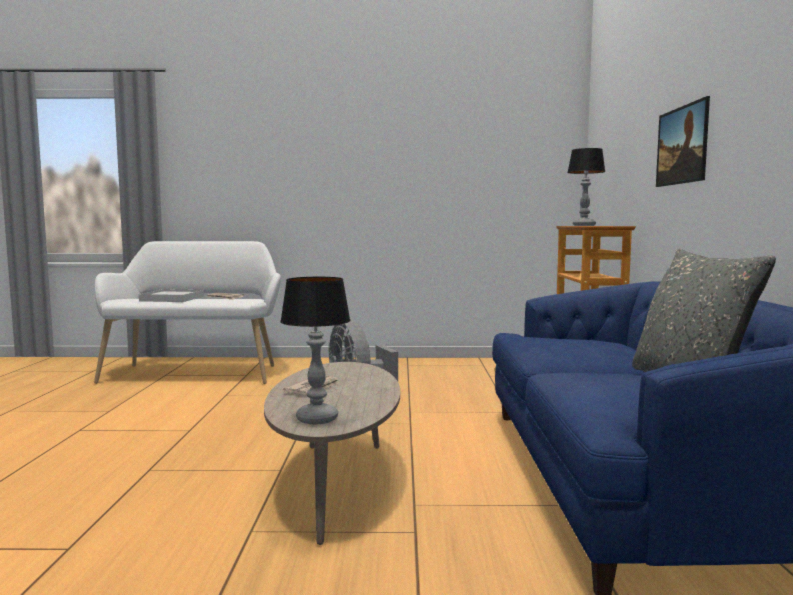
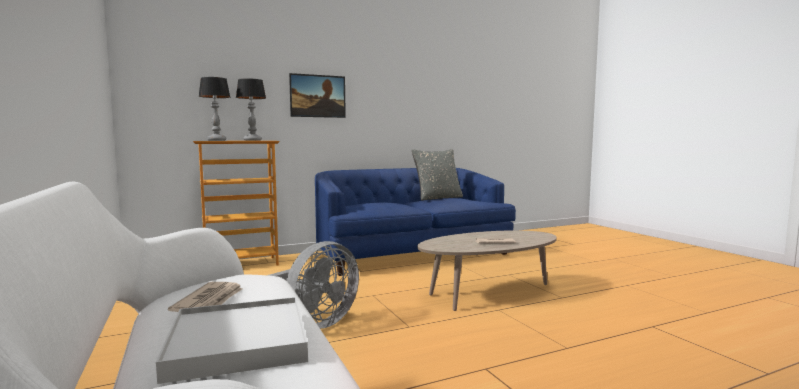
camera: 115 degrees left, 0 degrees up
table lamp [280,277,350,424] -> table lamp moved to [236,78,266,141]

